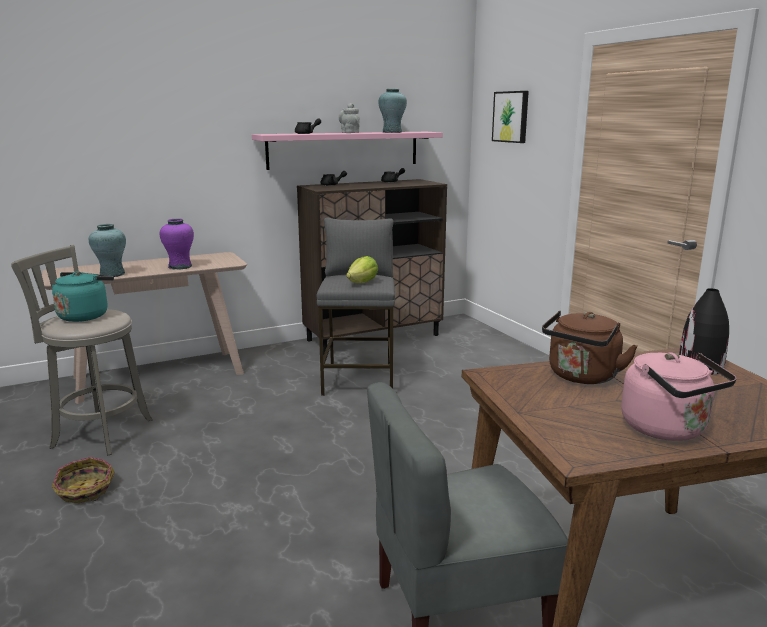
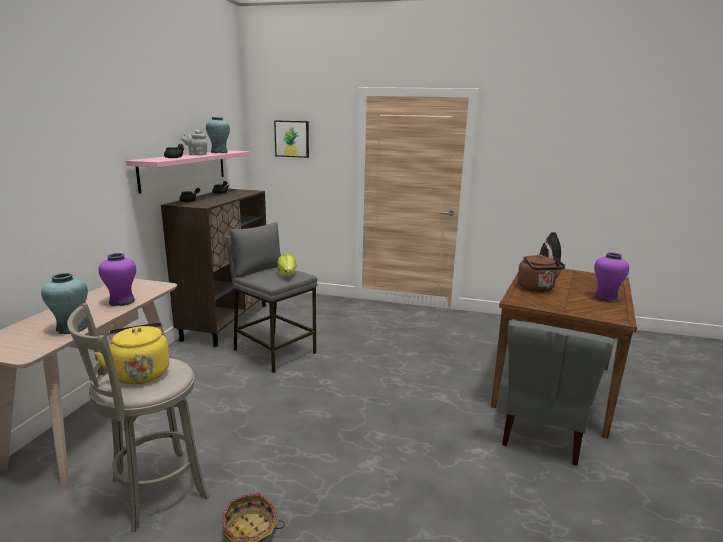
camera: 50 degrees left, 0 degrees up
turquoise kettle [51,271,114,322] -> yellow kettle [95,322,169,384]
pink kettle [621,352,737,441] -> purple vase [594,252,629,302]

